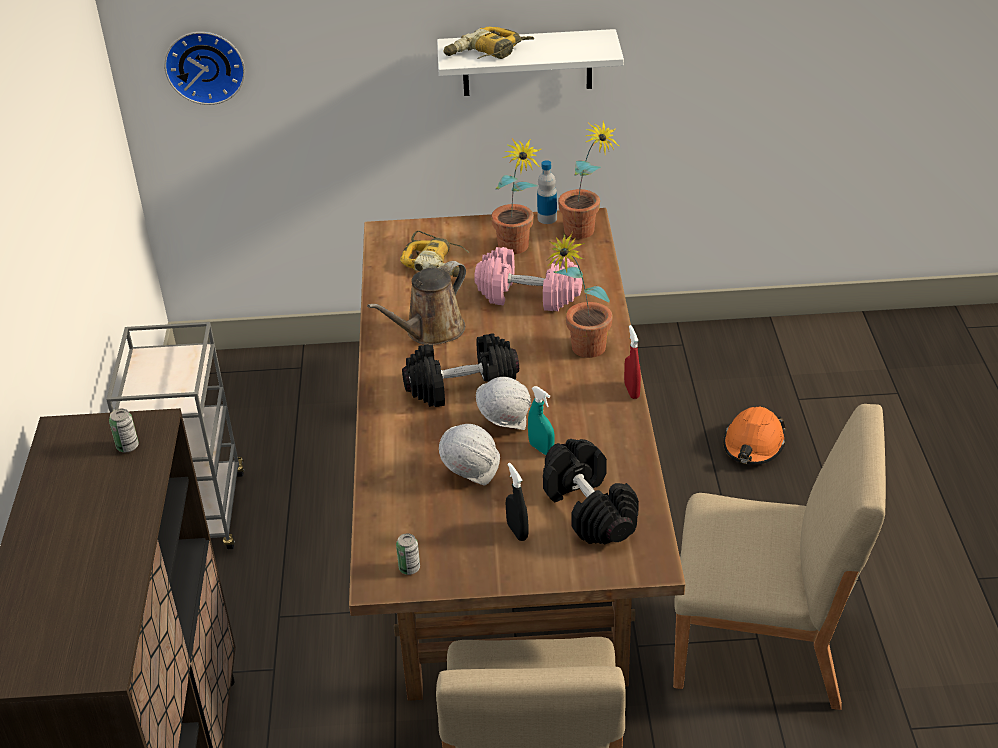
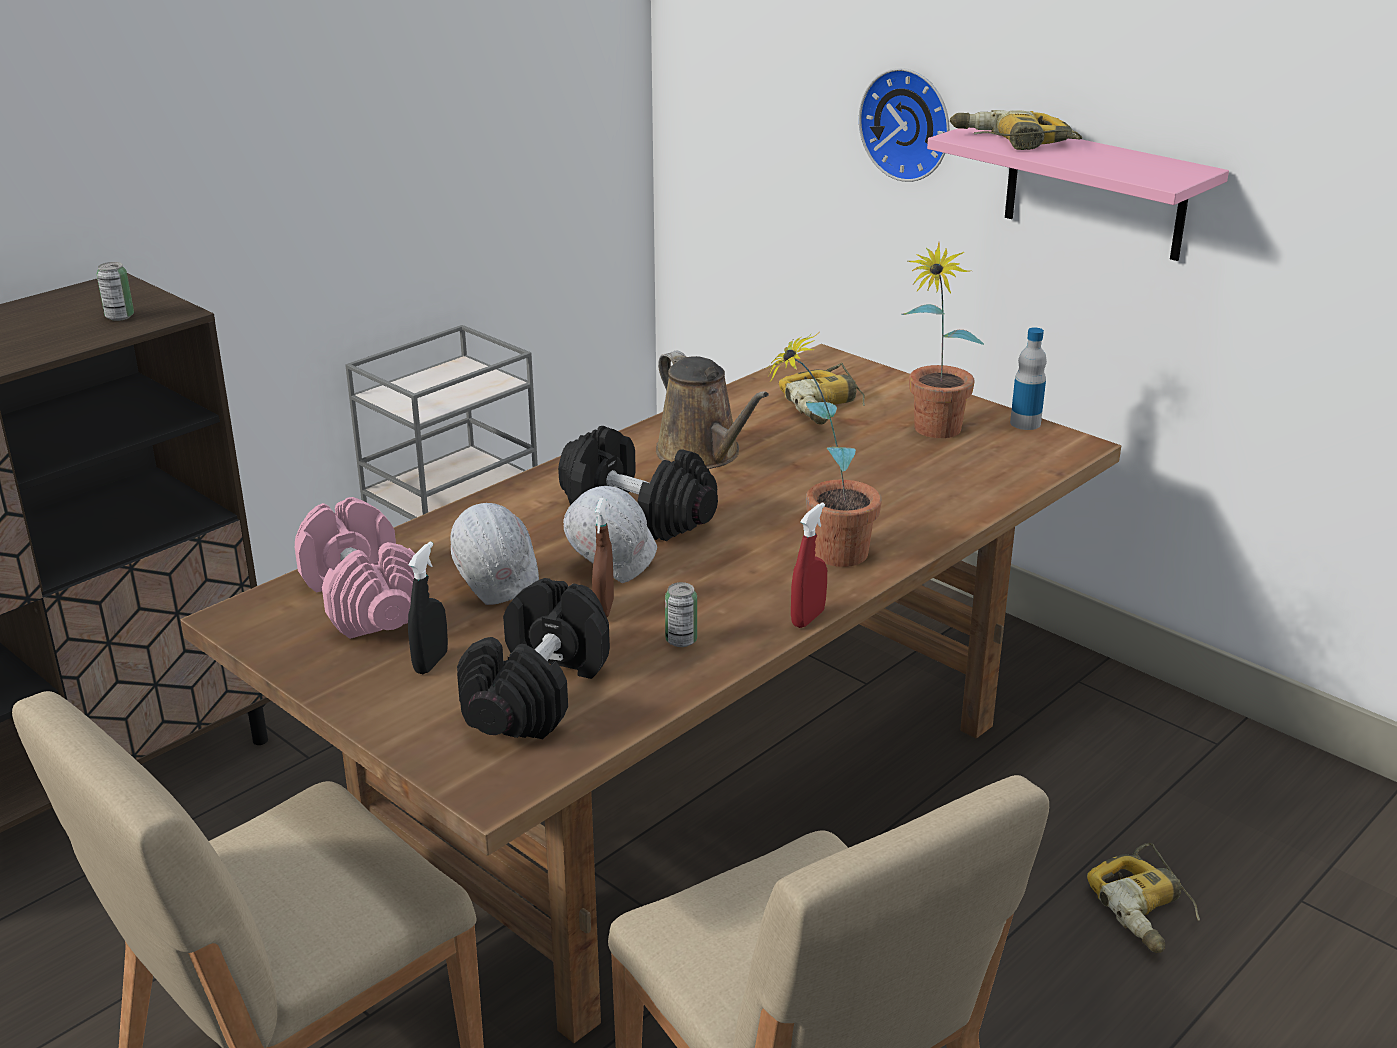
camera: 45 degrees right, 10 degrees down
wall clock [164,32,245,105] -> wall clock moved to [859,68,950,182]
brown watering can [367,261,466,345] -> brown watering can turned 120 degrees counterclockwise [656,351,769,469]
can [396,533,420,575] -> can moved to [665,582,697,647]
white shelf [437,29,624,96] -> pink shelf [927,128,1229,261]
pink dumbbell [474,247,582,311] -> pink dumbbell moved to [295,497,415,639]
turquoise spray bottle [528,386,554,455] -> brown spray bottle [592,498,614,617]
potted plant [558,120,619,239] -> none
orange hard hat [723,407,786,465] -> power drill [1087,843,1200,953]

